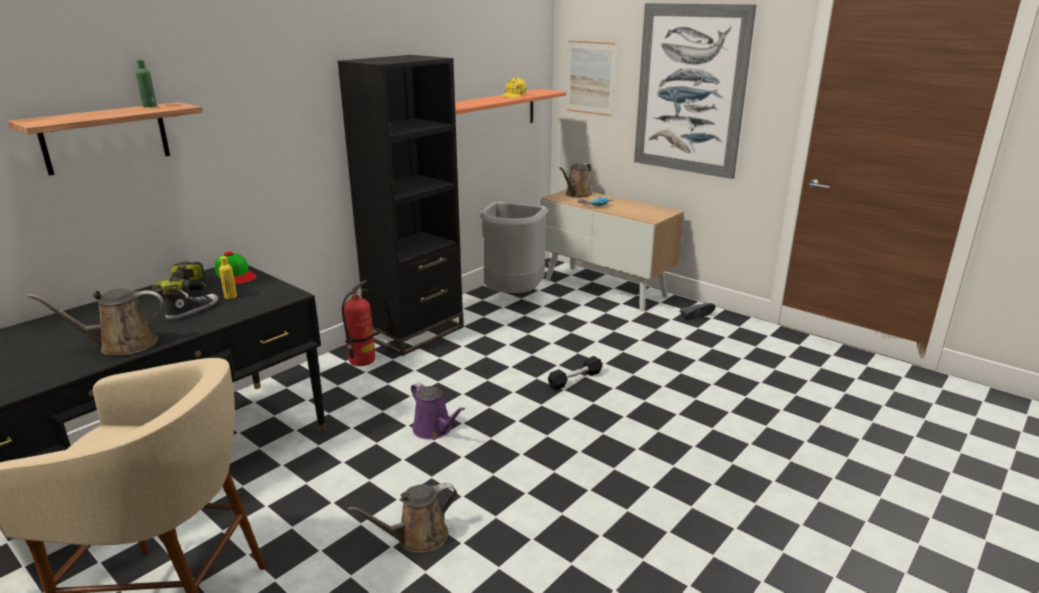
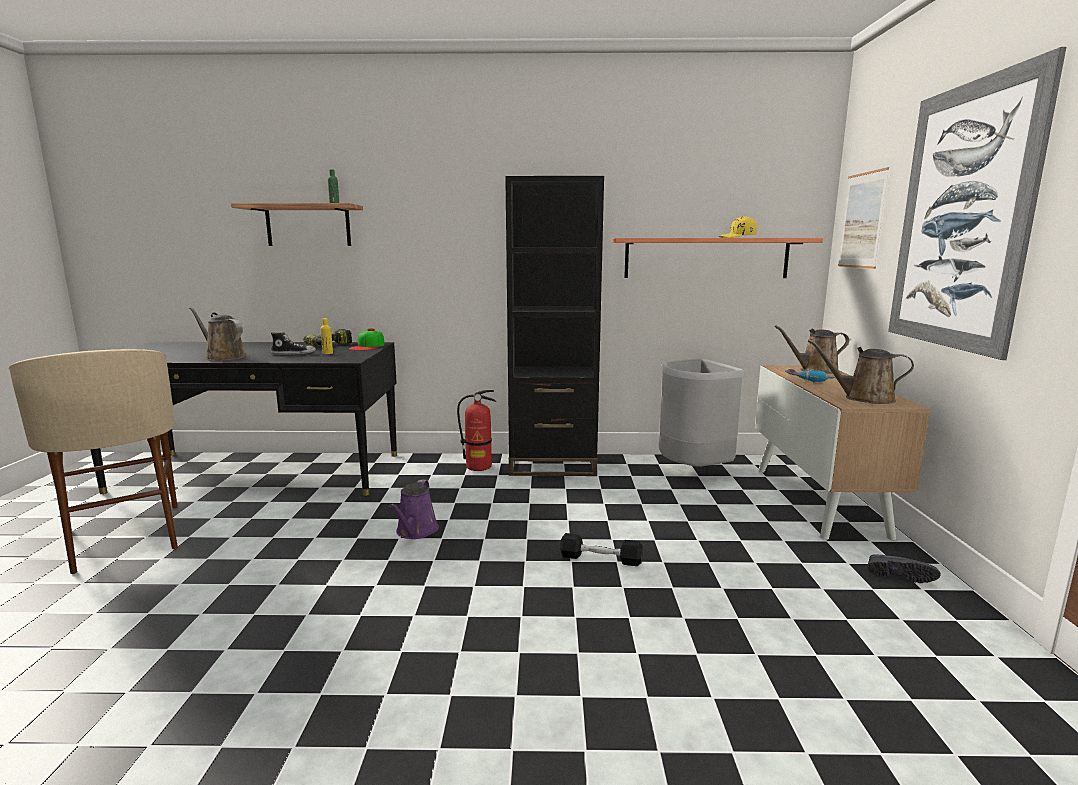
camera: 50 degrees right, 10 degrees down
brown watering can [347,483,457,552] -> brown watering can moved to [808,340,914,404]

